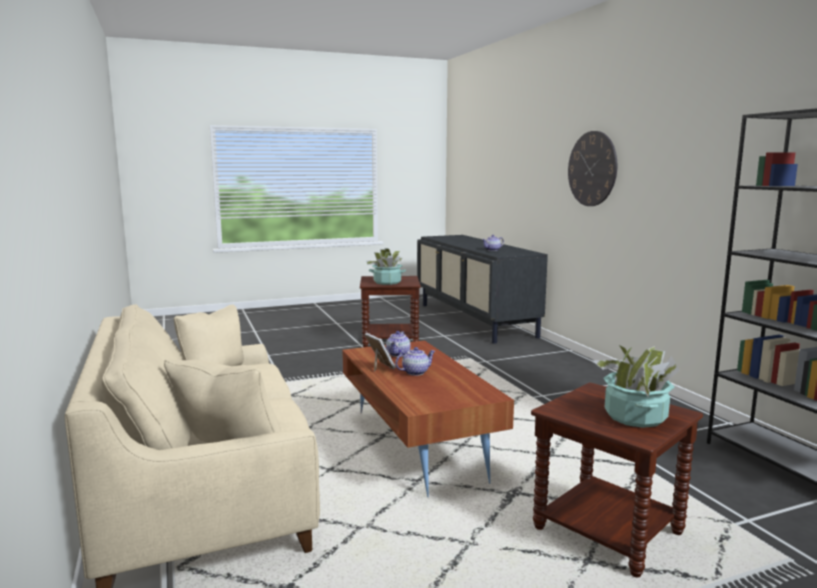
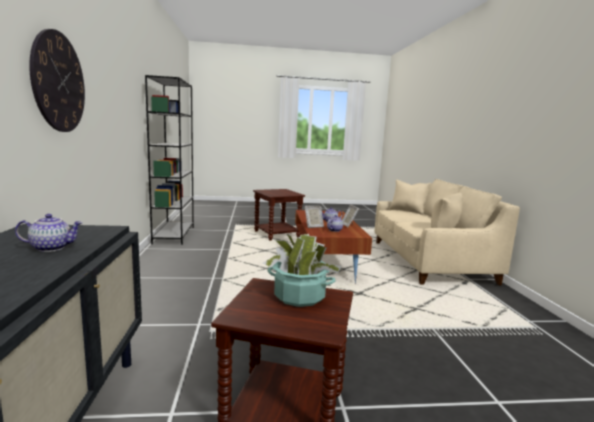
camera: 165 degrees left, 0 degrees up
potted plant [591,344,680,428] -> none
none -> picture frame [304,206,324,228]

